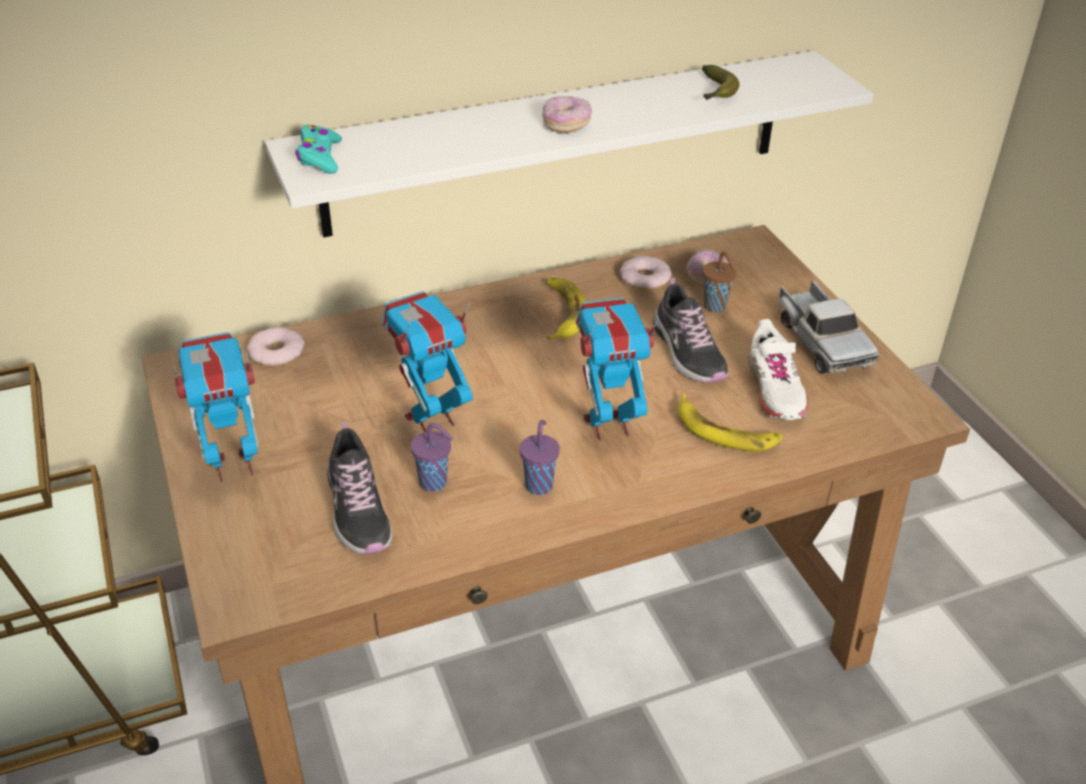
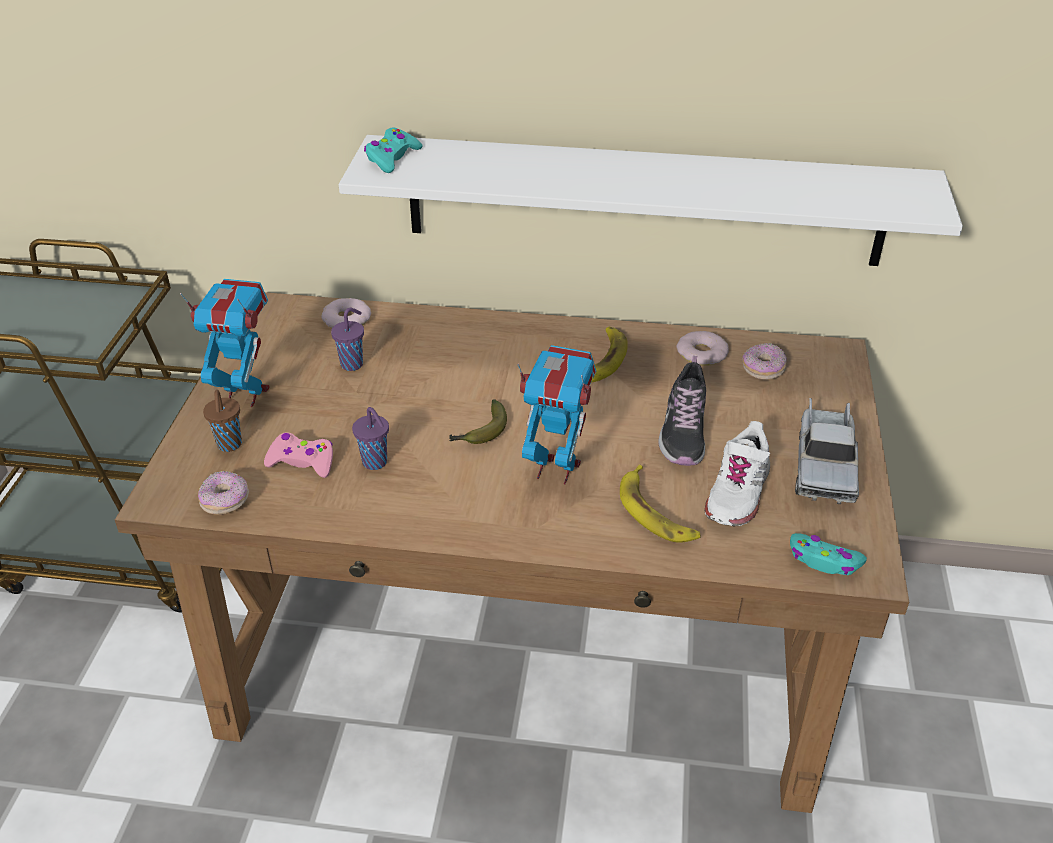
camera: 30 degrees right, 0 degrees up
shoe [327,421,392,554] -> pink game controller [264,432,333,478]
toy robot [382,291,473,432] -> none
purple cup [520,420,560,495] -> purple cup moved to [331,308,364,371]
donut [542,96,592,133] -> donut moved to [198,471,249,515]
banana [702,65,740,100] -> banana moved to [449,399,507,444]
brown cup [703,251,736,312] -> brown cup moved to [203,390,242,452]
none -> turquoise game controller [790,533,867,575]

